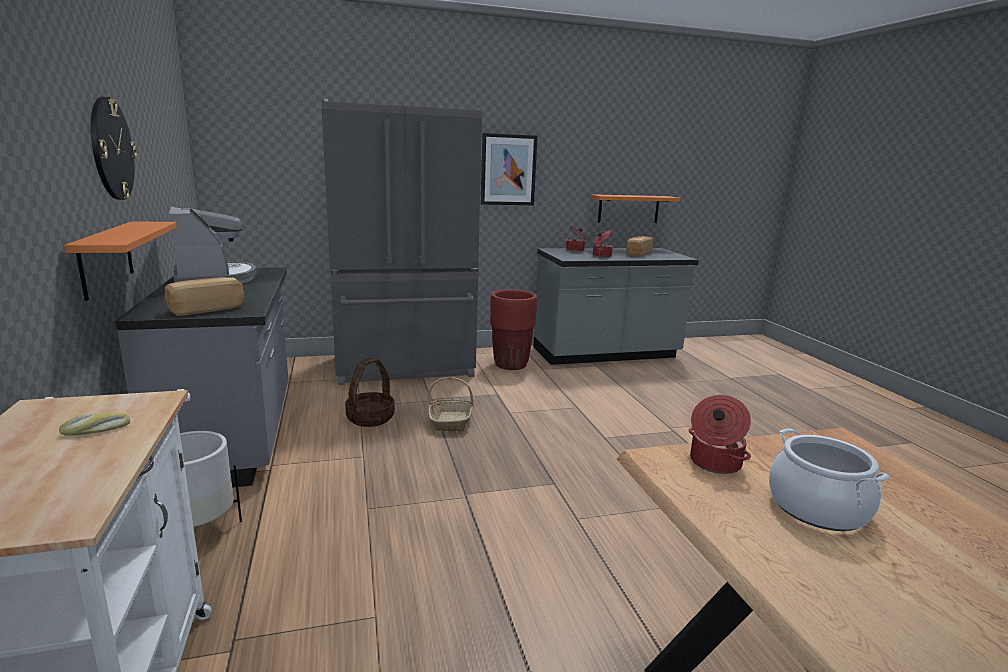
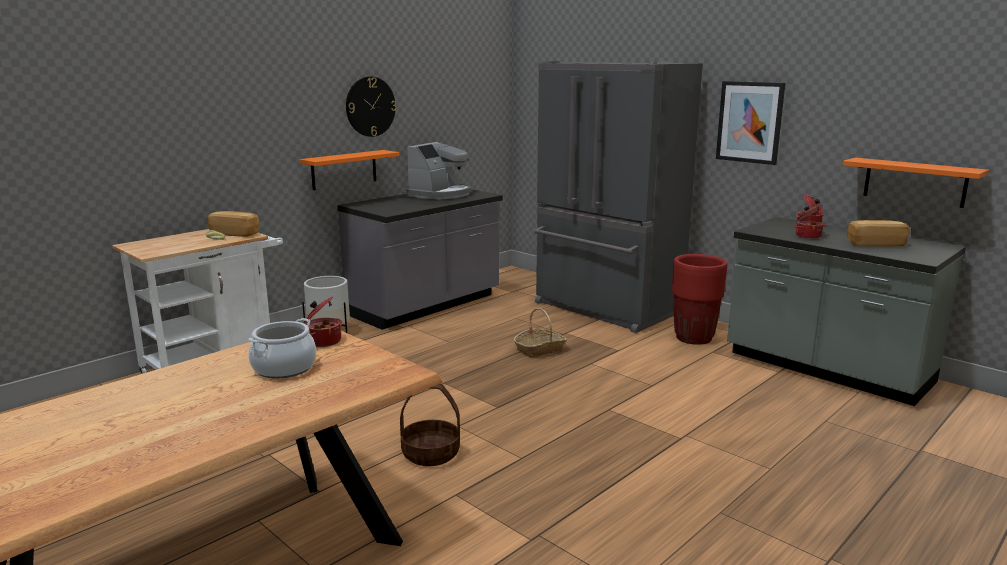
camera: 60 degrees right, 0 degrees up
bread [165,277,244,316] -> bread moved to [208,211,260,237]
basket [345,358,395,427] -> basket moved to [400,383,460,466]

